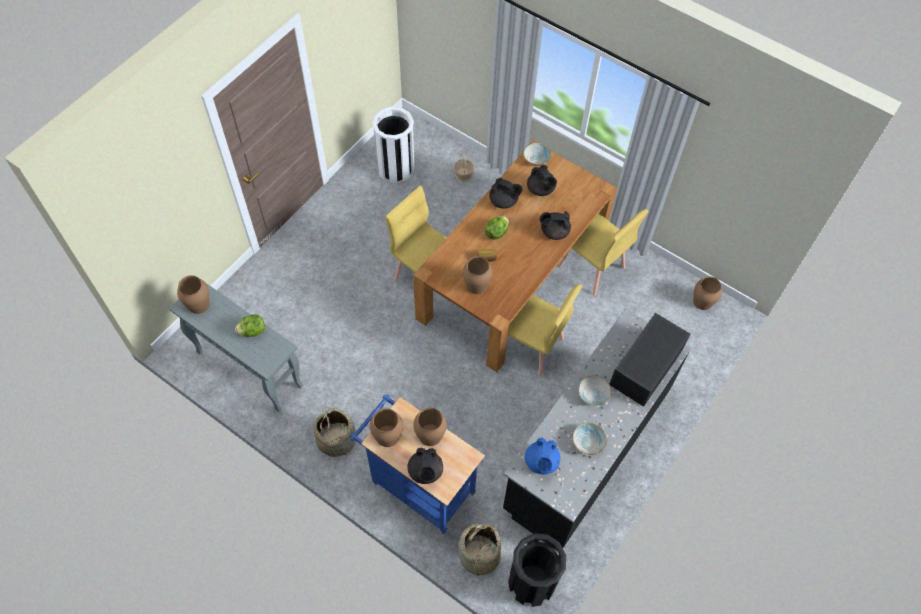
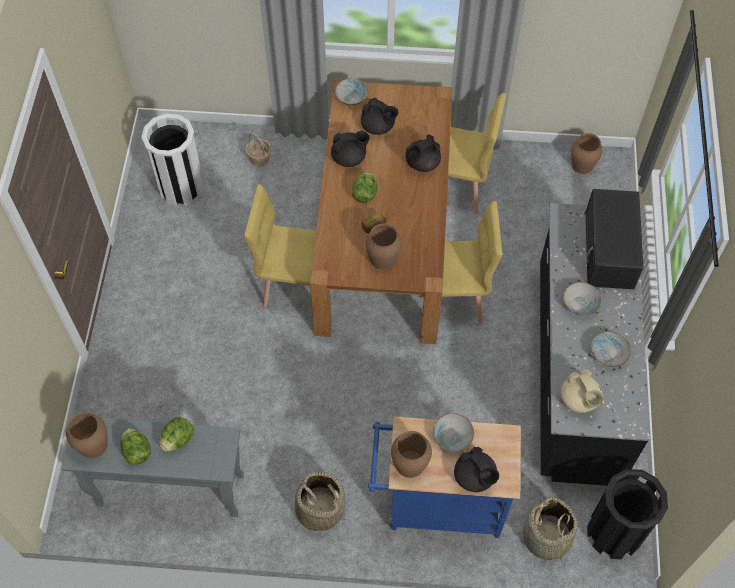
camera: 30 degrees left, 0 degrees up
brown vase [413,407,447,446] -> bowl [433,413,474,452]
blue teapot [525,437,560,474] -> beige teapot [560,369,604,413]
none -> lettuce [121,428,151,465]

